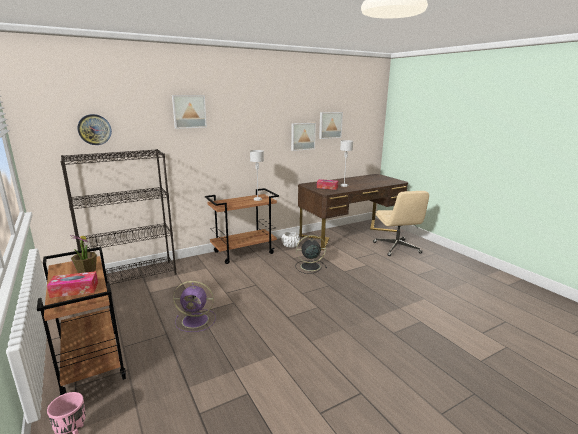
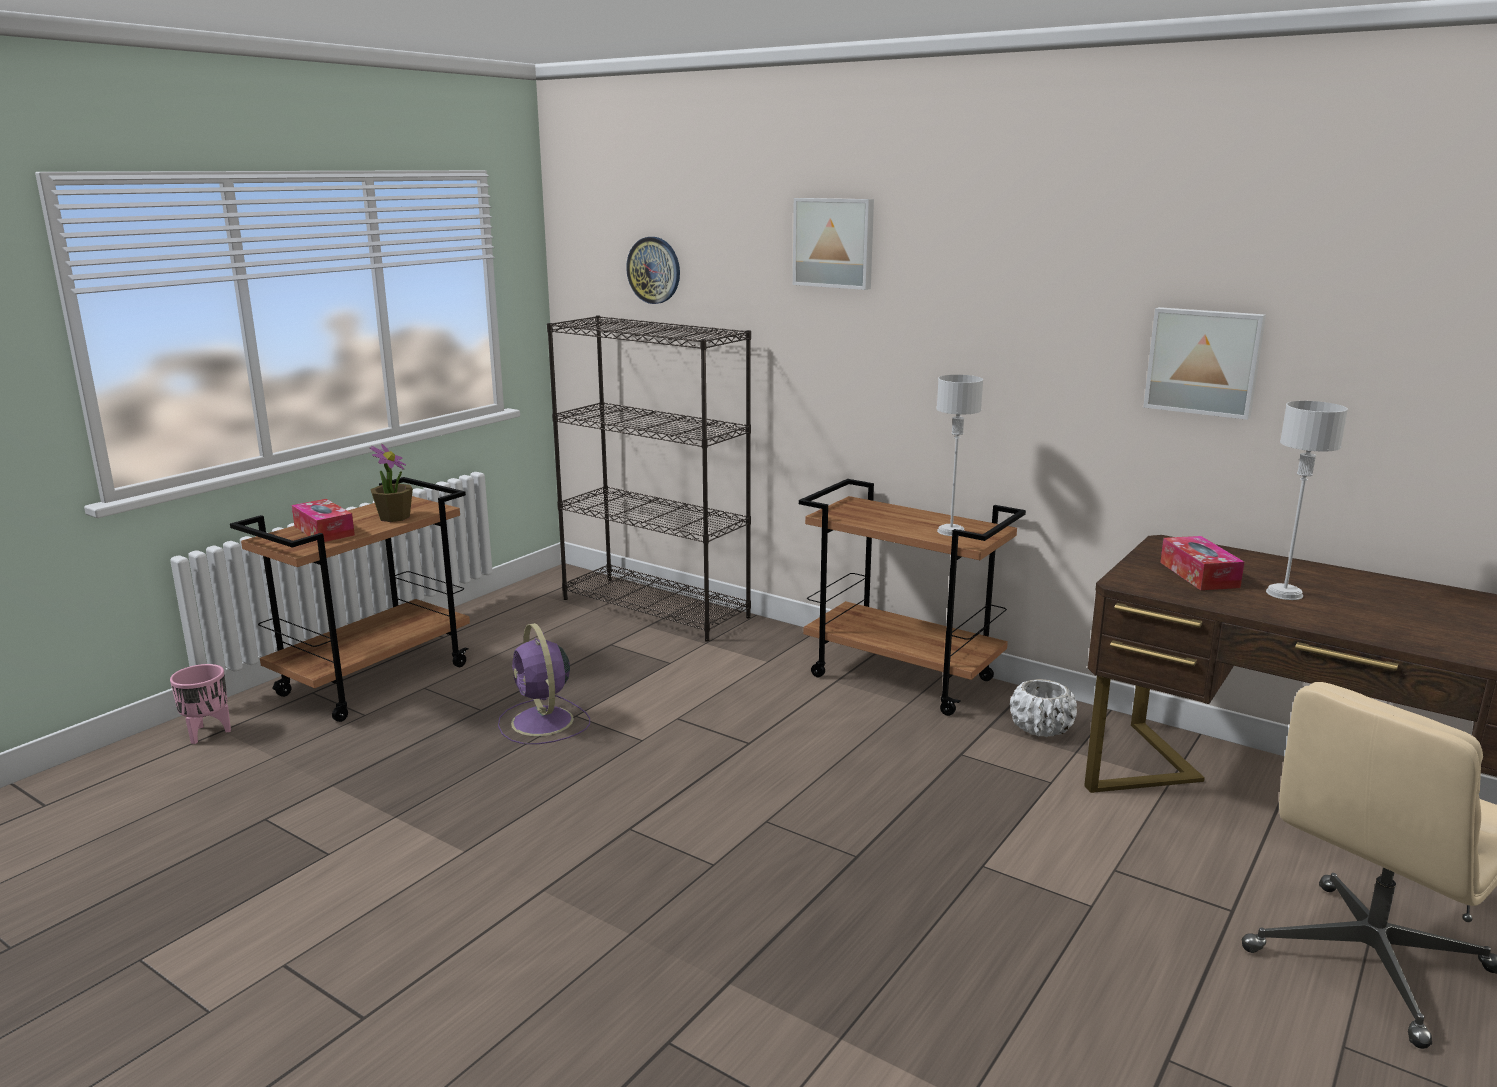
camera: 65 degrees right, 0 degrees up
black fan [296,235,327,274] -> none
picture [319,112,343,139] -> none

